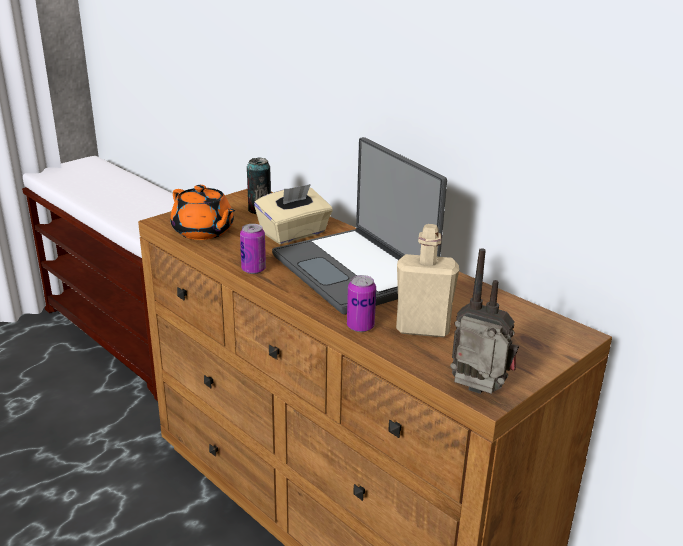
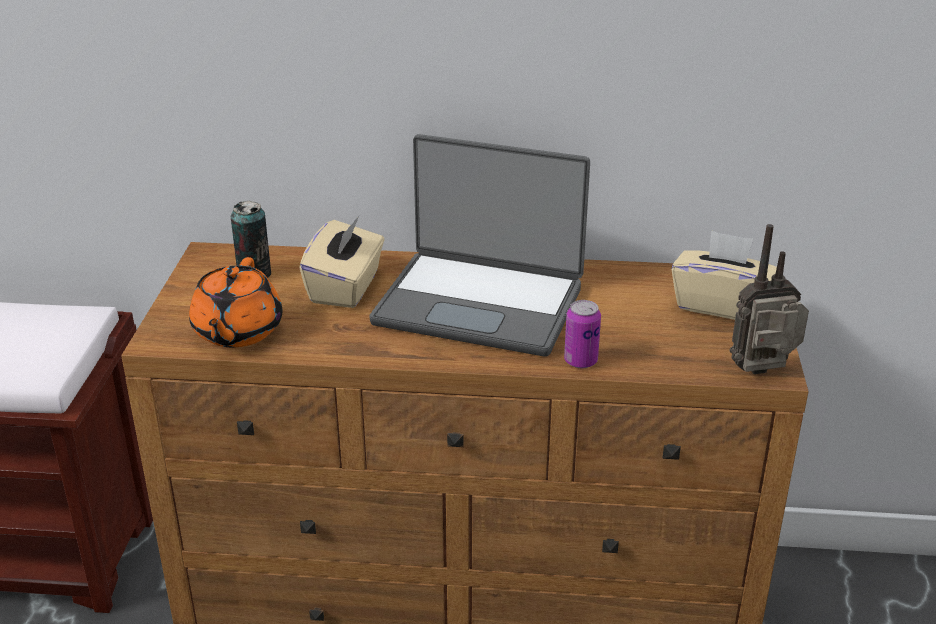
camera: 40 degrees left, 5 degrees up
orange teapot [170,185,235,240] -> orange teapot turned 90 degrees clockwise [189,257,283,347]
can [240,224,266,274] -> none
beige bottle [396,224,459,337] -> none
none -> beige tissue box [671,230,777,320]

